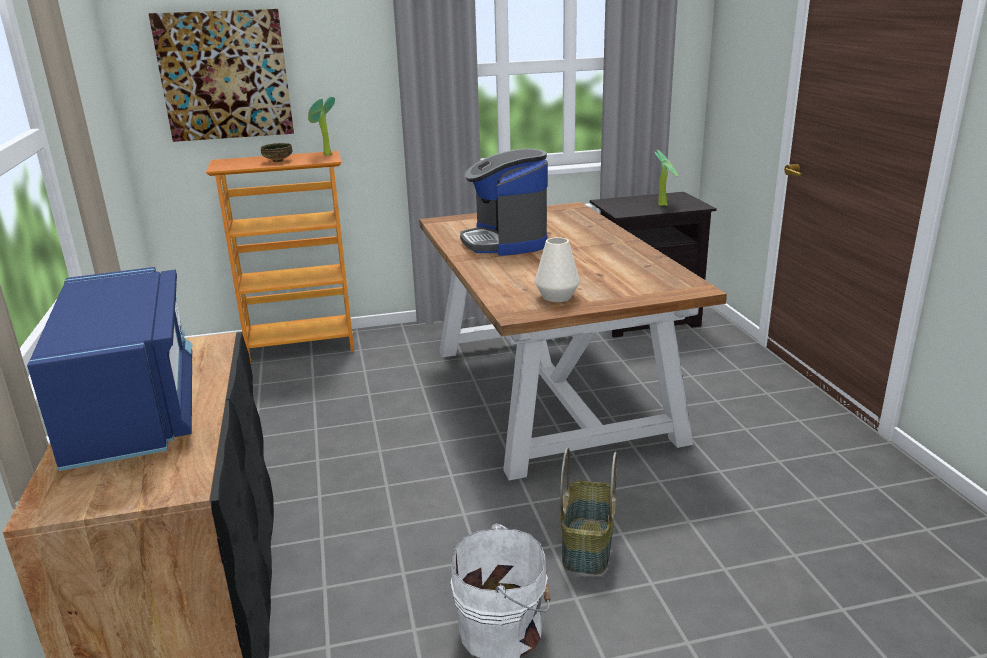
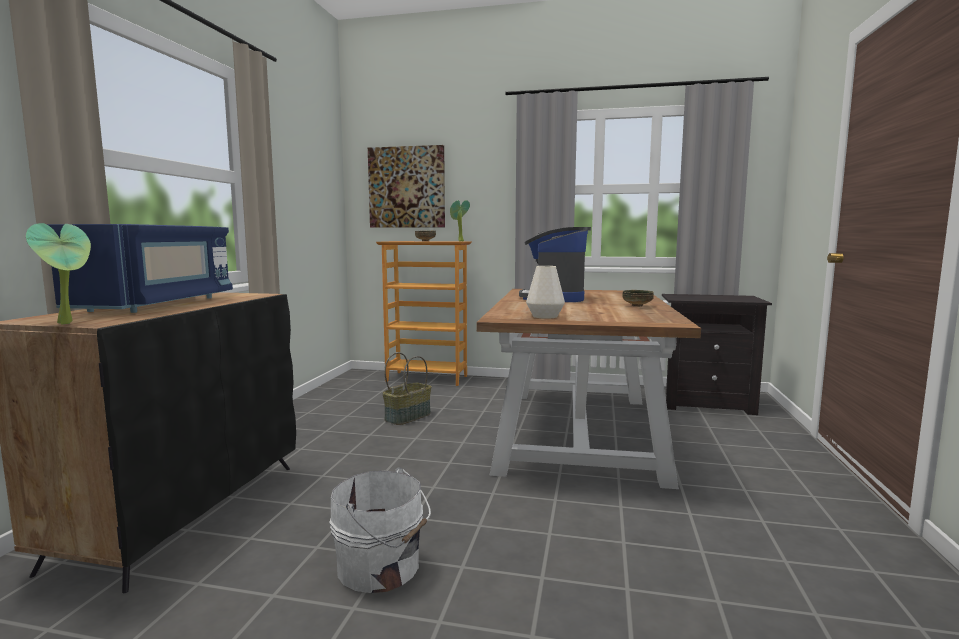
camera: 25 degrees right, 15 degrees down
basket [560,447,617,575] -> basket moved to [383,352,431,425]
potted plant [655,150,678,206] -> potted plant moved to [26,223,91,324]
none -> bowl [623,290,654,307]

